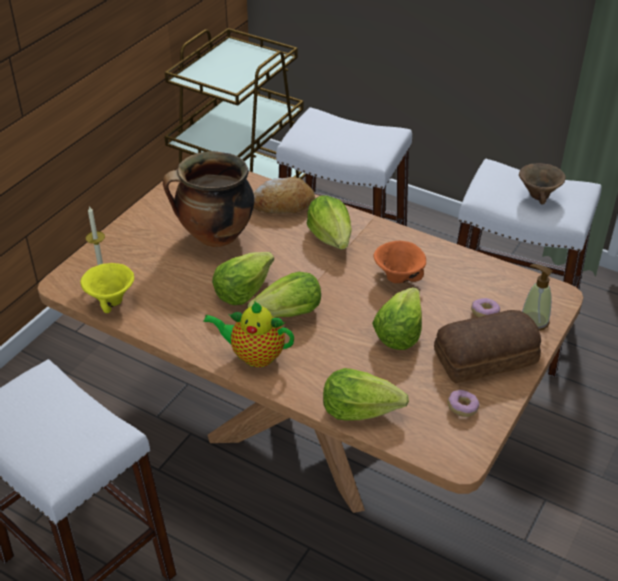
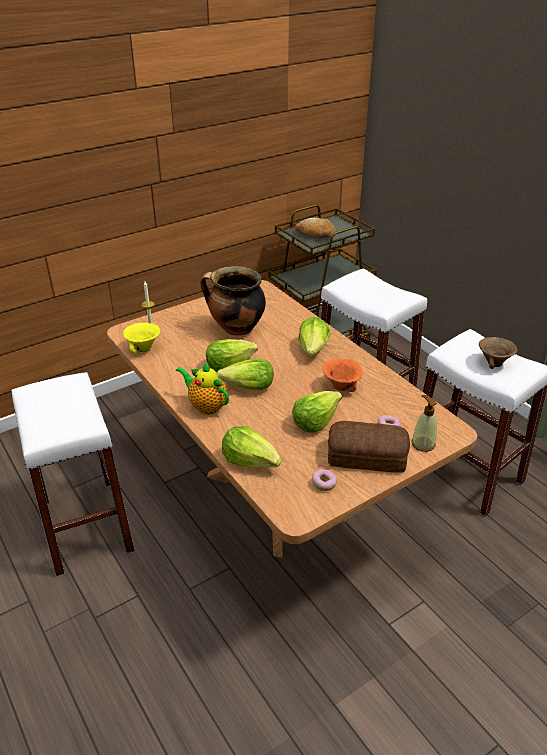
camera: 25 degrees right, 5 degrees down
bread [253,177,315,214] -> bread moved to [295,217,336,238]

